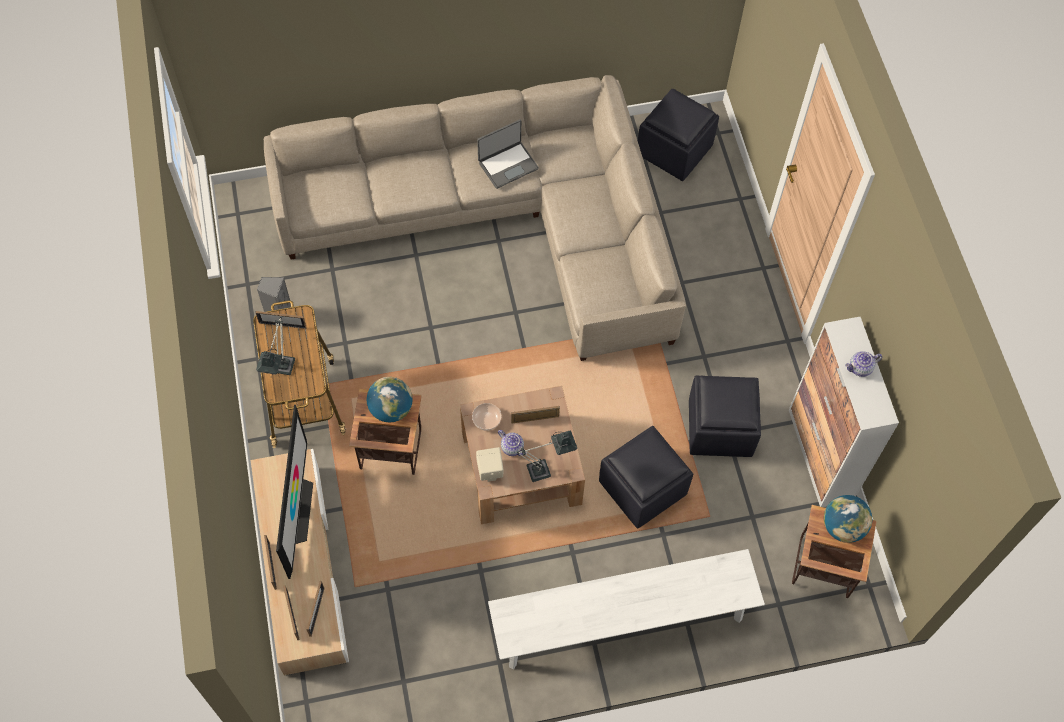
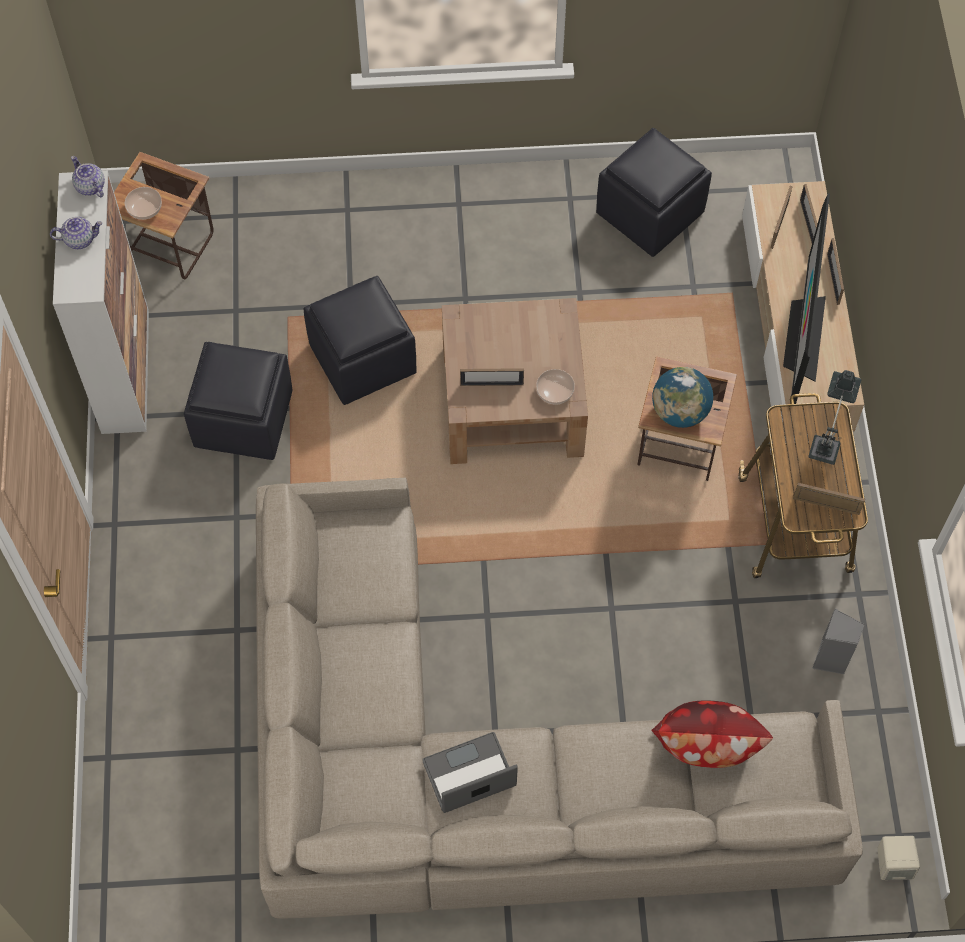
camera: 170 degrees left, 0 degrees up
beige speaker [476,447,503,482] -> beige speaker moved to [877,836,920,880]
white bench [488,549,765,670] -> none
teapot [498,430,527,456] -> teapot moved to [71,156,105,197]
table lamp [517,431,577,482] -> none
black ottoman [638,89,719,181] -> black ottoman moved to [596,128,712,257]
globe [824,495,872,543] -> bowl [125,187,162,220]
none -> pillow [651,700,773,768]

